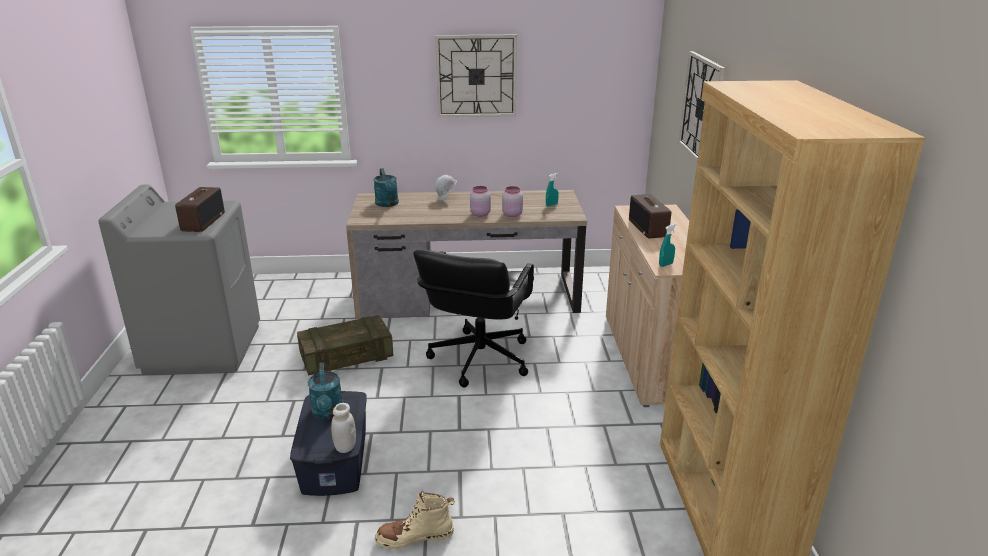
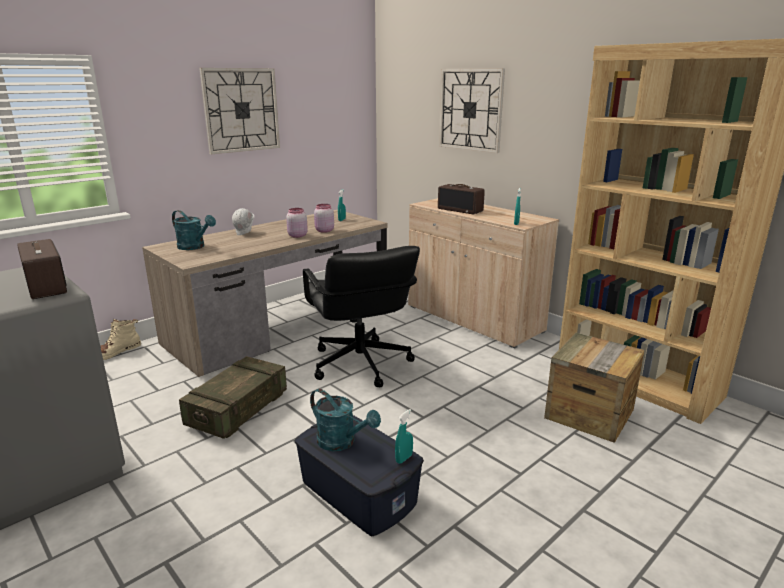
camera: 40 degrees left, 5 degrees down
white jar [331,403,356,453] -> turquoise spray bottle [395,409,413,464]
beige boot [375,491,455,549] -> beige boot moved to [100,319,141,360]
none -> crate [544,333,645,443]

